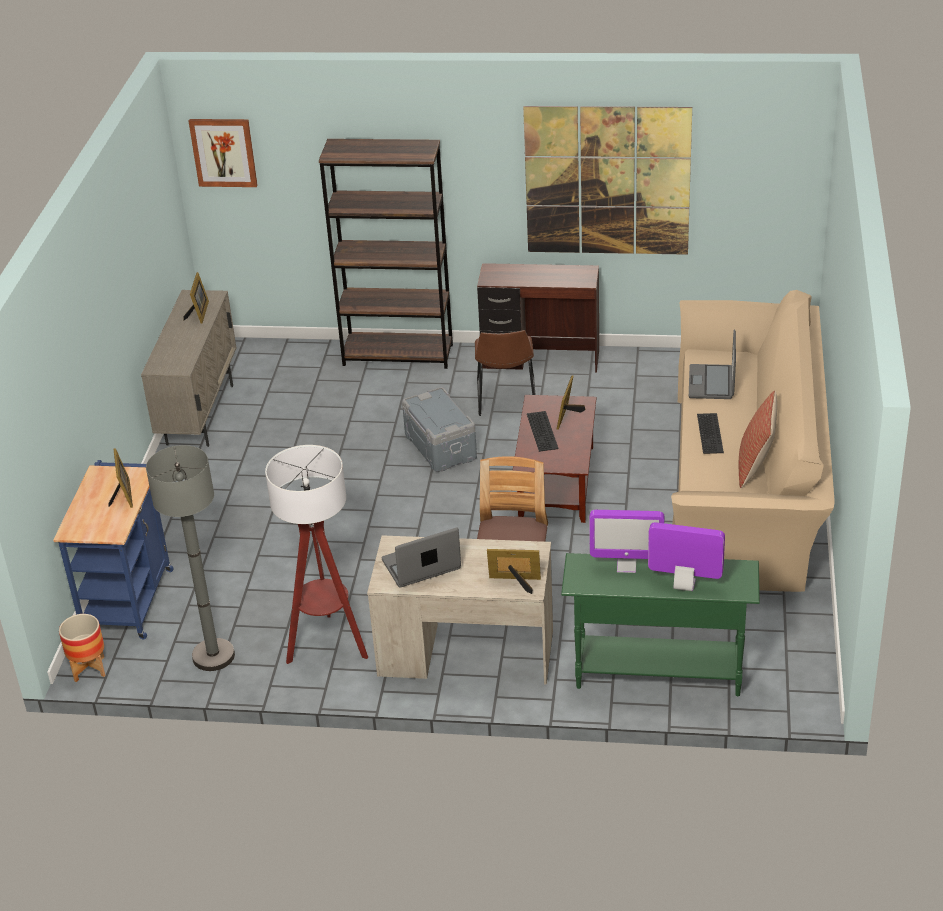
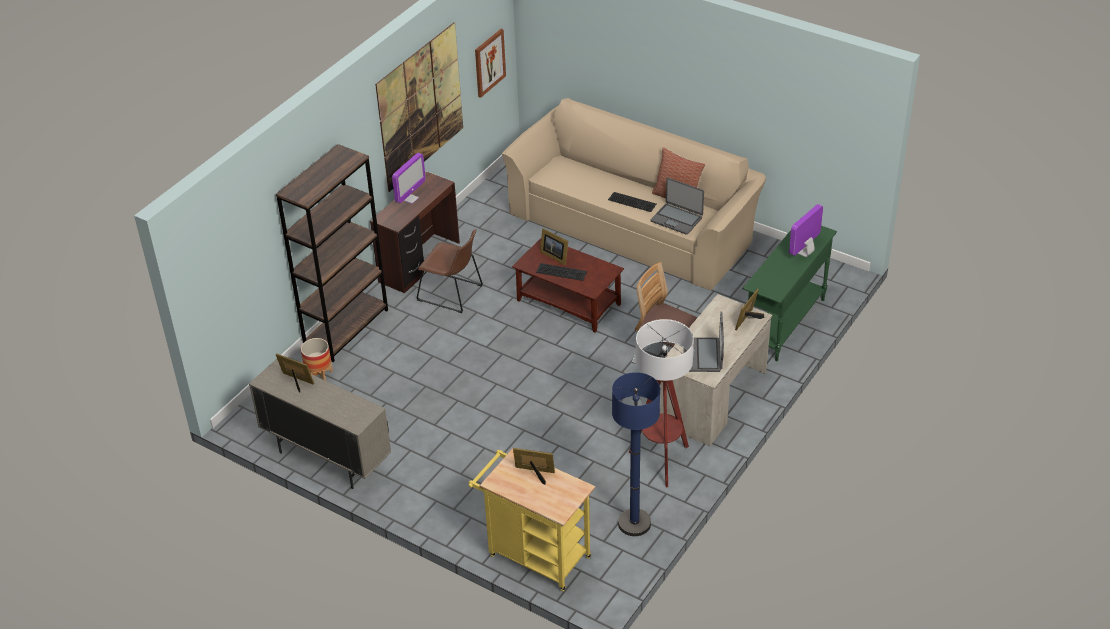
camera: 65 degrees left, 5 degrees up
blue cart [53,460,174,640] -> yellow cart [468,449,595,591]
planter [59,614,105,682] -> planter moved to [301,338,333,381]
grey floor lamp [146,445,235,671] -> blue floor lamp [612,372,660,536]
picture [189,119,258,187] -> picture moved to [475,29,506,98]
grey storage box [402,387,477,472] -> none
monitor [589,510,664,573] -> monitor moved to [392,153,426,204]
laptop [689,330,736,399] -> laptop moved to [651,178,704,235]

